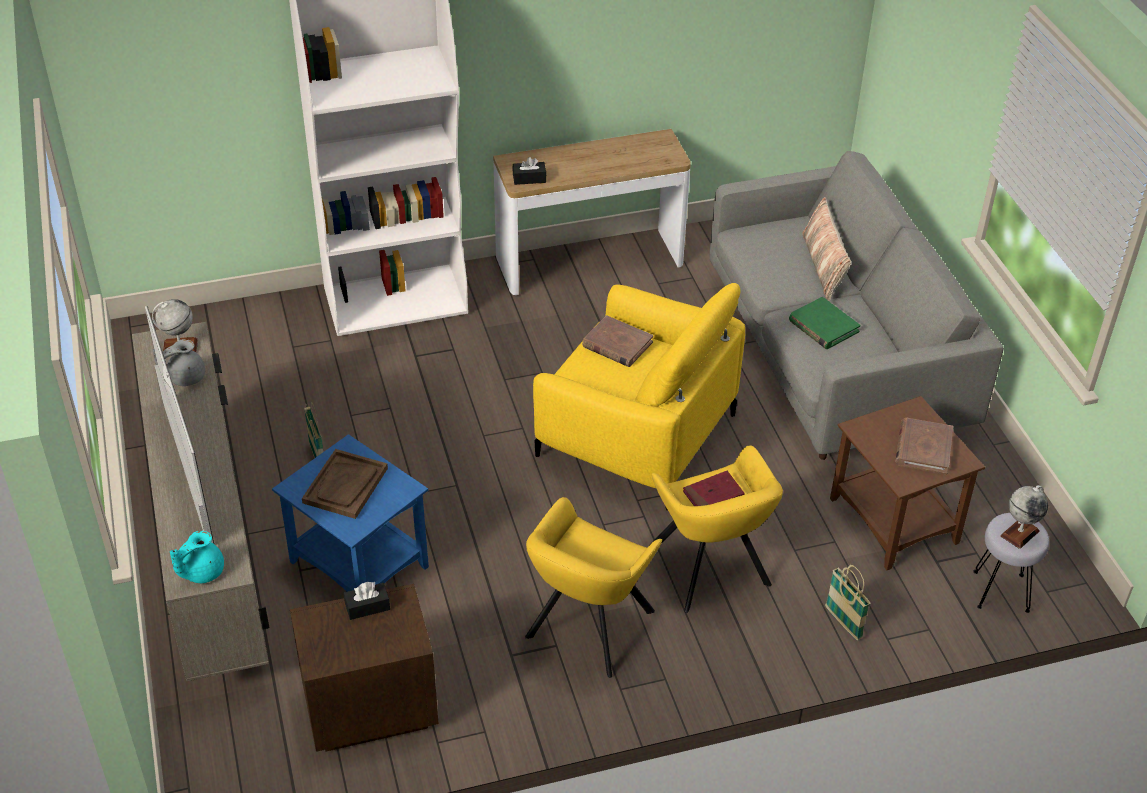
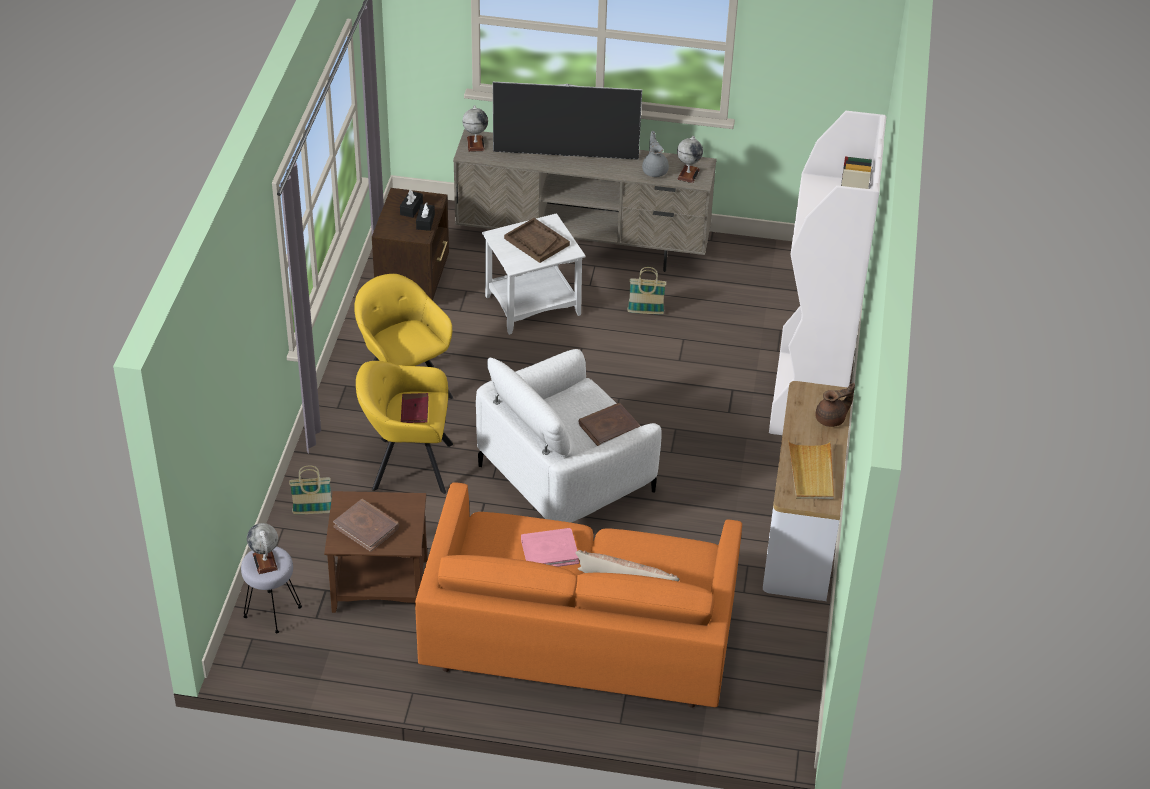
camera: 115 degrees right, 0 degrees up
turquoise teapot [170,531,224,583] -> globe [462,106,488,152]
blue side table [272,434,429,592] -> white side table [482,213,586,335]
black tissue box [512,157,546,185] -> black tissue box moved to [400,190,423,218]
yellow armchair [533,283,745,510] -> white armchair [476,349,662,523]
grey sofa [710,151,1004,460] -> orange sofa [415,482,742,708]
green book [789,297,860,349] -> pink book [521,528,579,567]
none -> beige tray [788,440,834,499]
none -> brown teapot [816,383,855,427]

